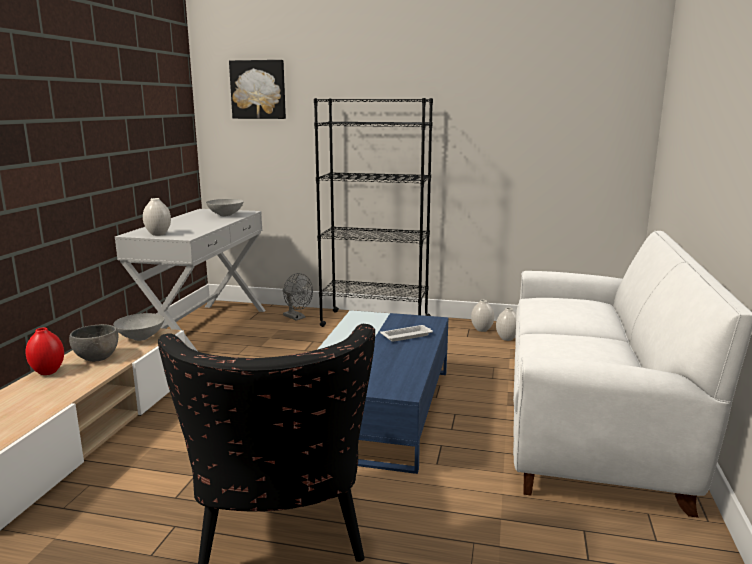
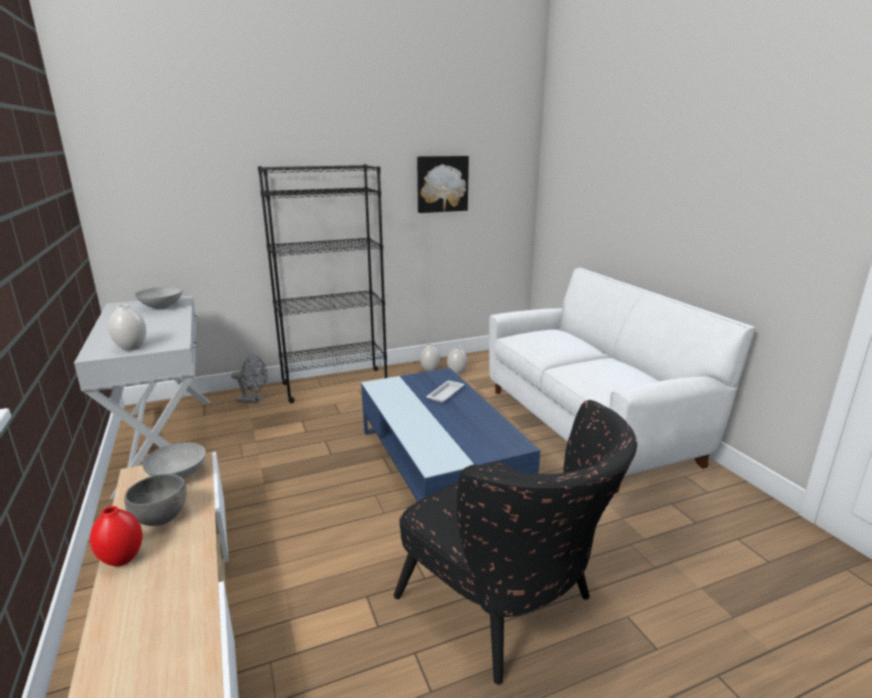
camera: 35 degrees left, 5 degrees up
picture [229,60,286,119] -> picture moved to [417,156,469,213]

